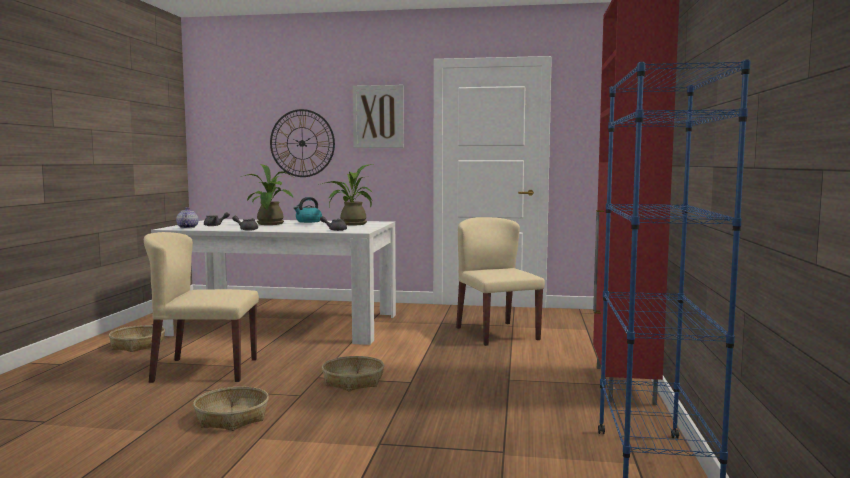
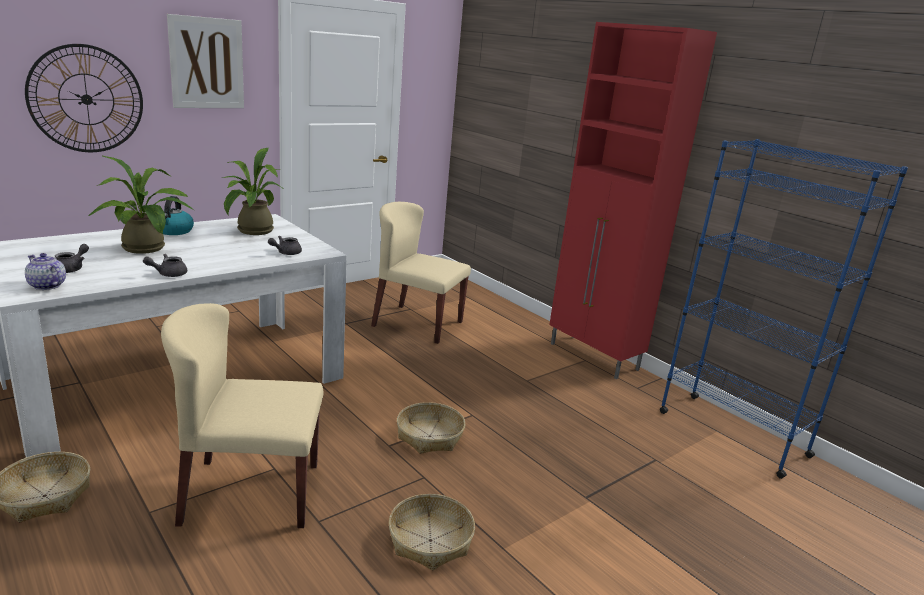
camera: 50 degrees left, 15 degrees up
beige chair [144,232,259,383] -> beige chair turned 45 degrees clockwise [161,303,323,528]

